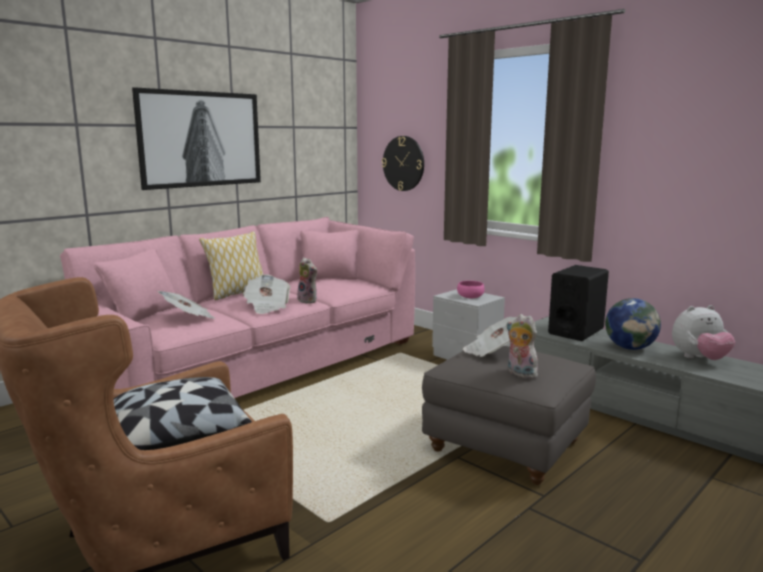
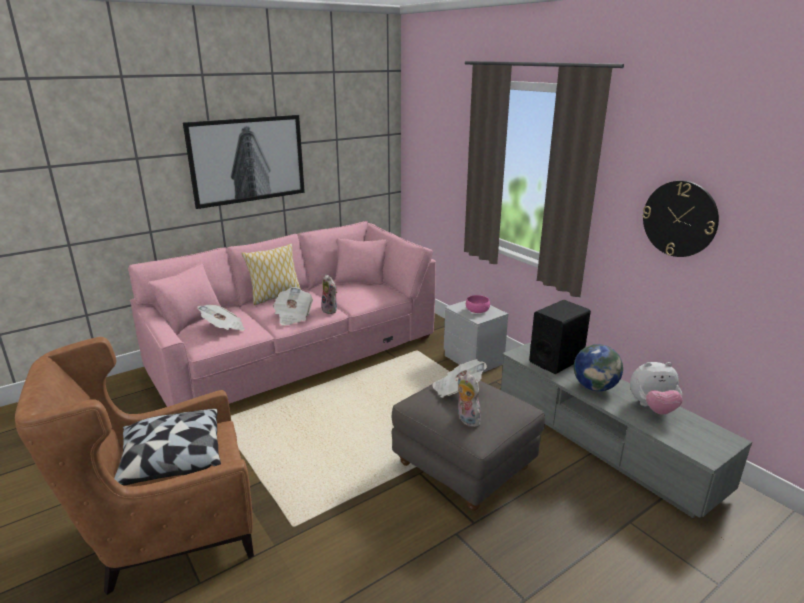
camera: 10 degrees right, 10 degrees up
wall clock [382,136,424,191] -> wall clock moved to [642,180,719,257]

